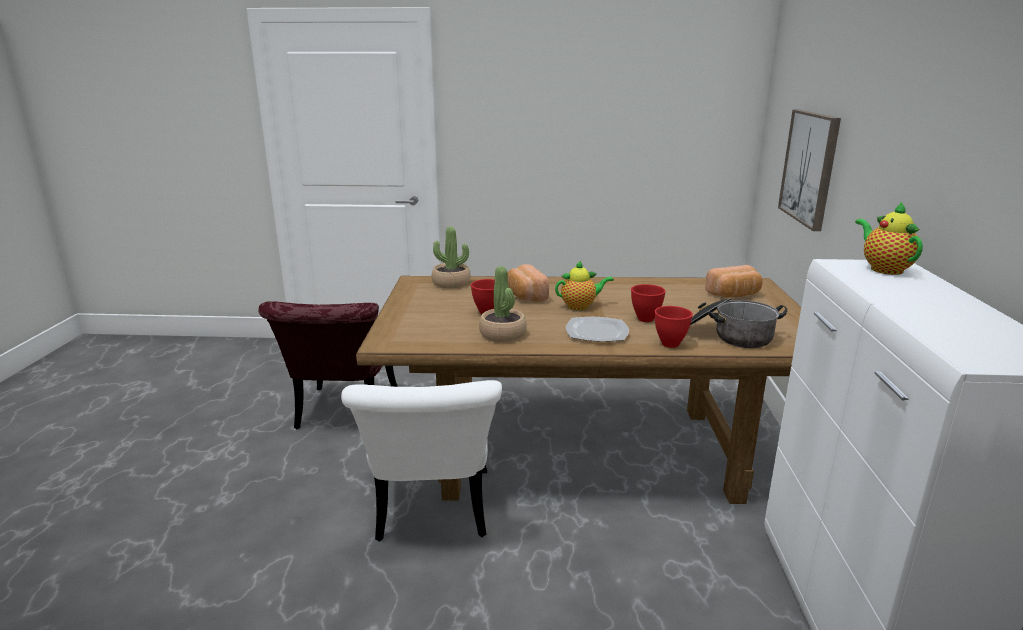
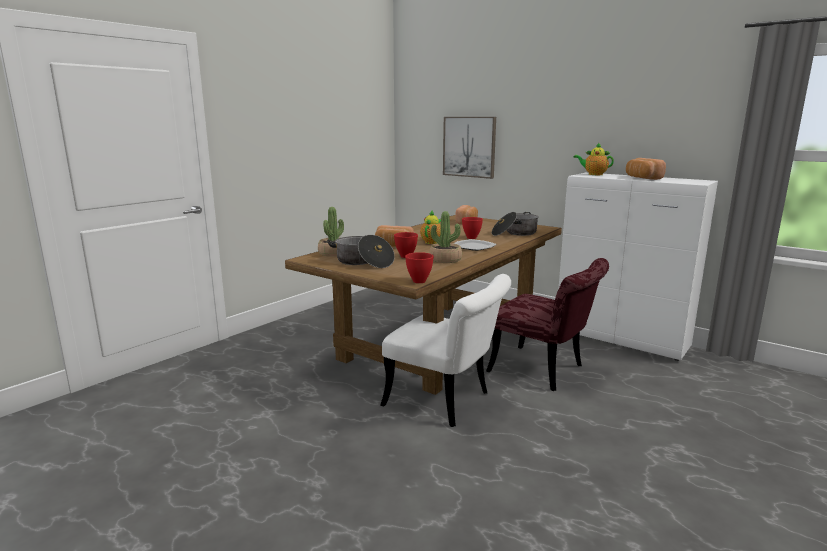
camera: 55 degrees left, 5 degrees down
red chair [258,301,398,429] -> red chair moved to [486,258,609,391]
red bowl [654,306,693,348] -> red bowl moved to [405,252,434,283]
none -> cooking pot [327,235,395,268]
none -> bread [626,158,666,180]

